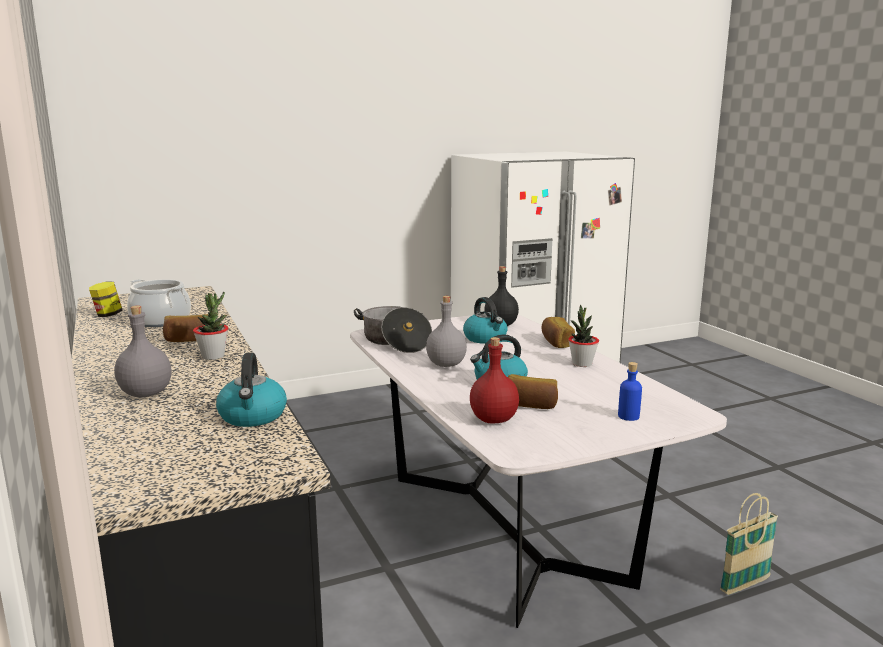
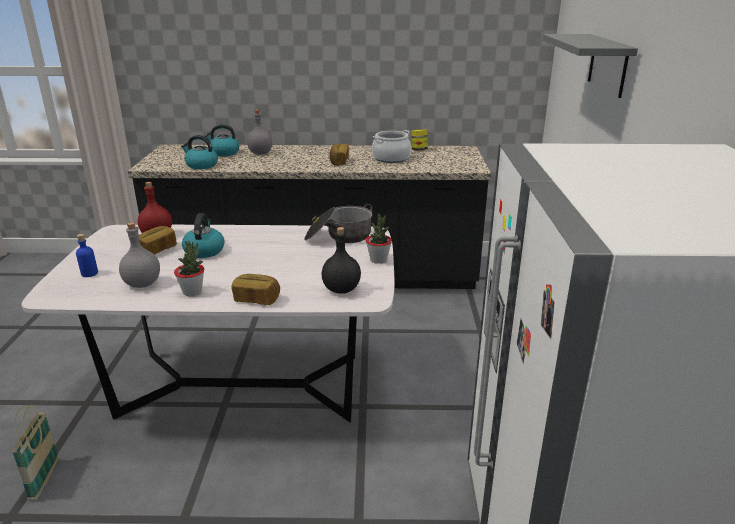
camera: 115 degrees right, 10 degrees up
potted plant [193,292,228,360] -> potted plant moved to [366,214,392,264]
grey bottle [426,296,467,367] -> grey bottle moved to [119,222,160,288]
kettle [463,297,508,344] -> kettle moved to [204,124,239,156]
none -> grey shelf [542,34,638,98]

